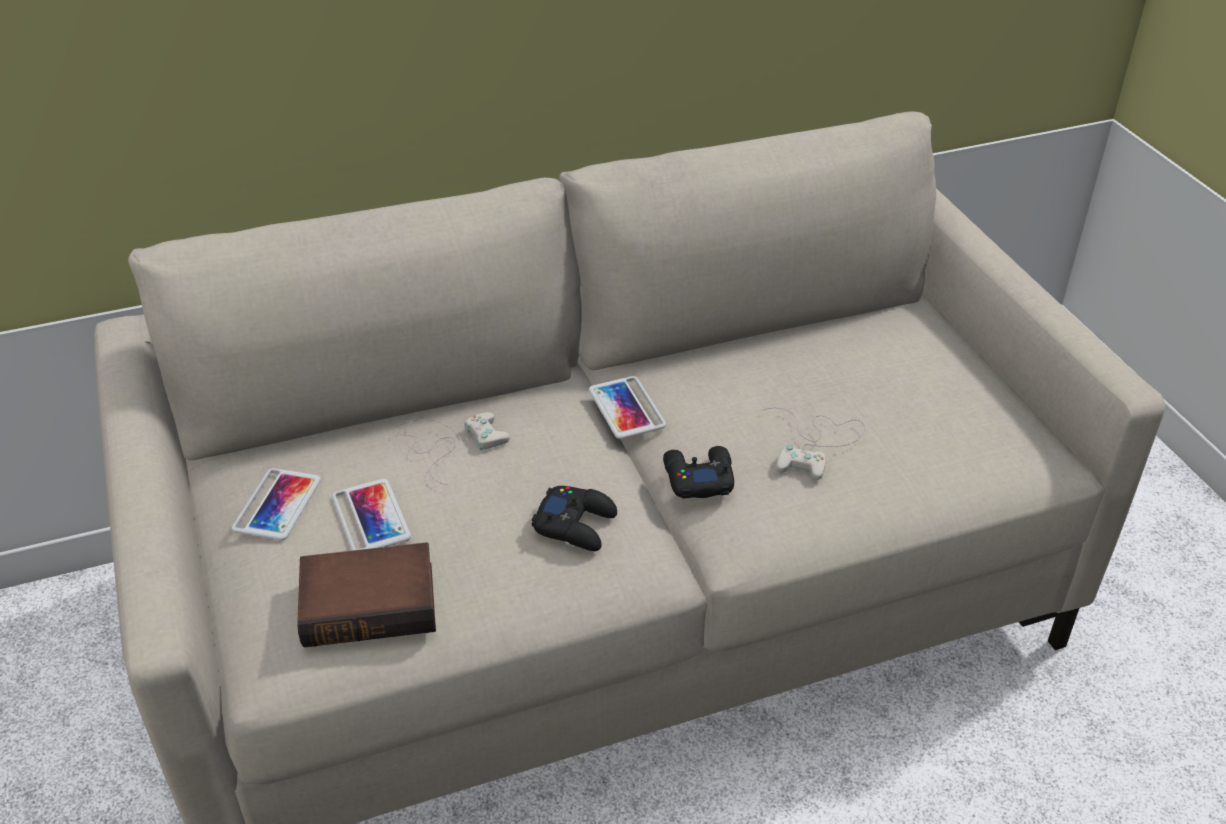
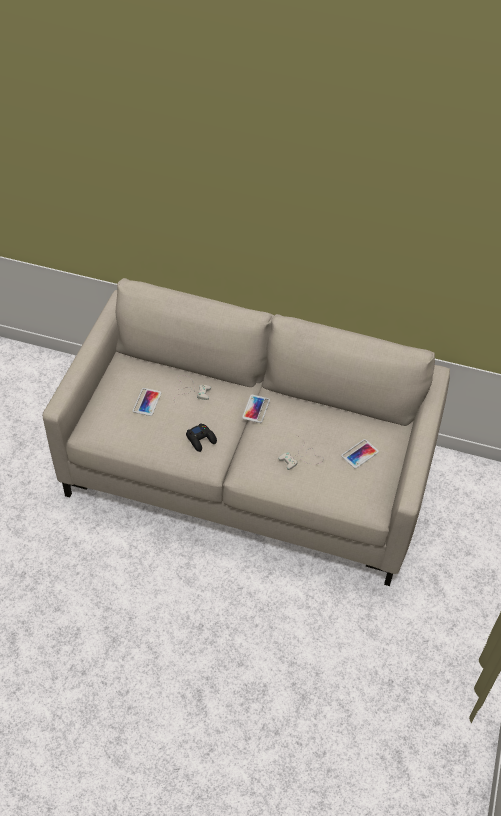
camera: 35 degrees right, 10 degrees up
phone [231,468,321,541] -> phone moved to [341,439,379,469]
book [297,542,436,647] -> none
black game controller [663,446,734,499] -> none

